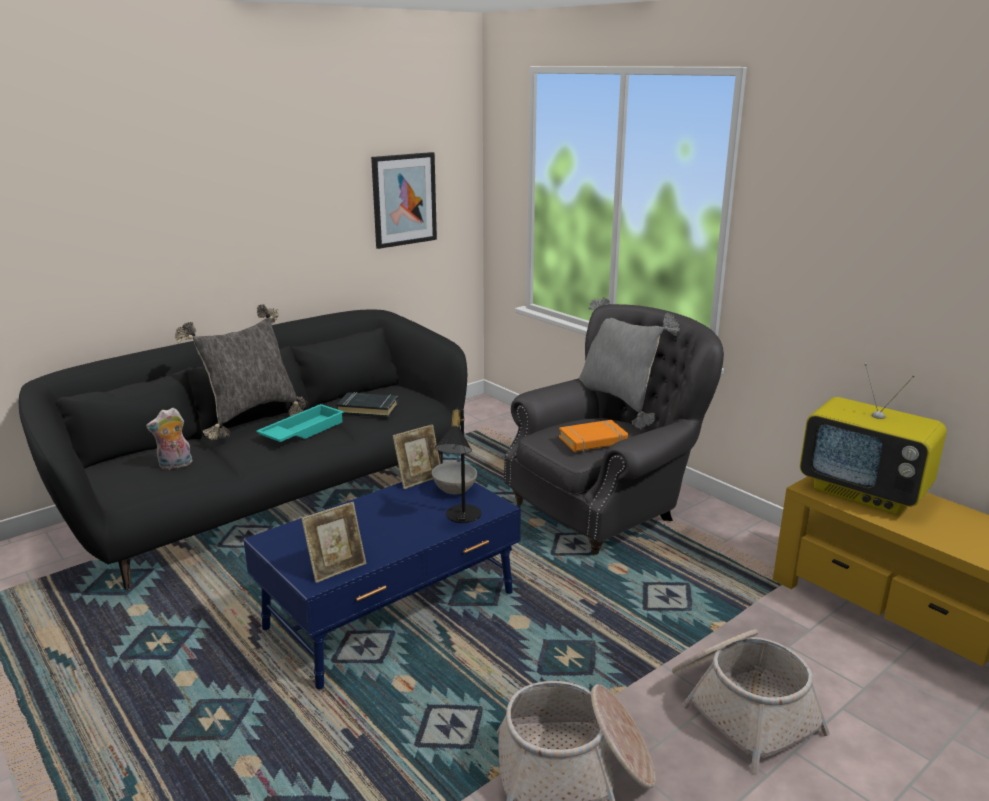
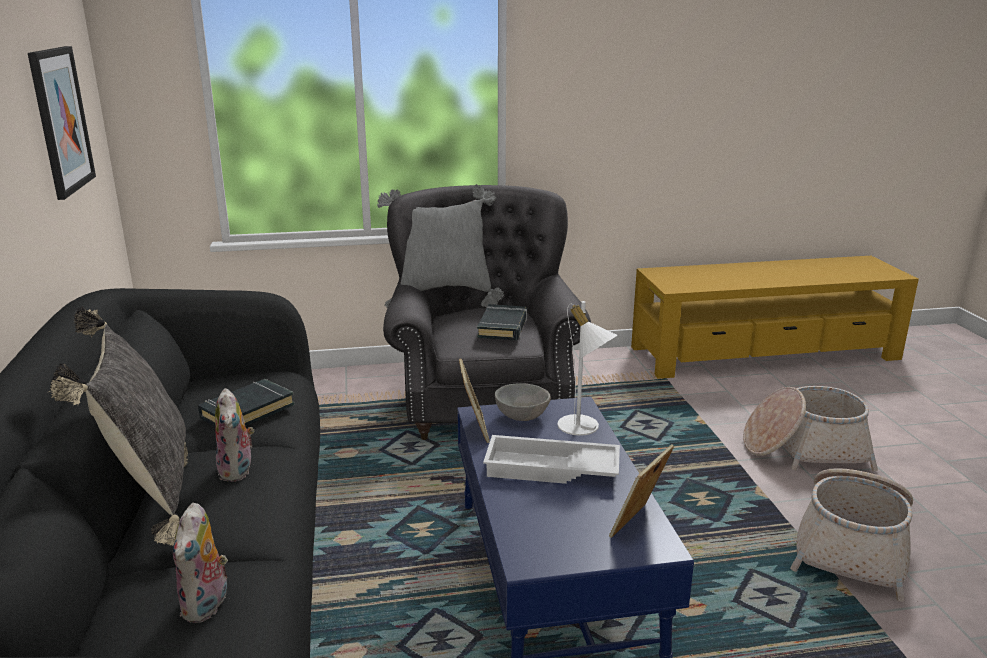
camera: 60 degrees left, 0 degrees up
turquoise tray [256,404,344,442] -> plush toy [215,388,255,482]
picture frame [301,502,366,583] -> picture frame turned 135 degrees counterclockwise [609,444,674,538]
black table lamp [435,408,481,523] -> white table lamp [557,301,617,436]
orange book [559,420,628,452] -> black book [477,304,527,340]
television [800,363,947,515] -> none
none -> white tray [483,435,620,484]

